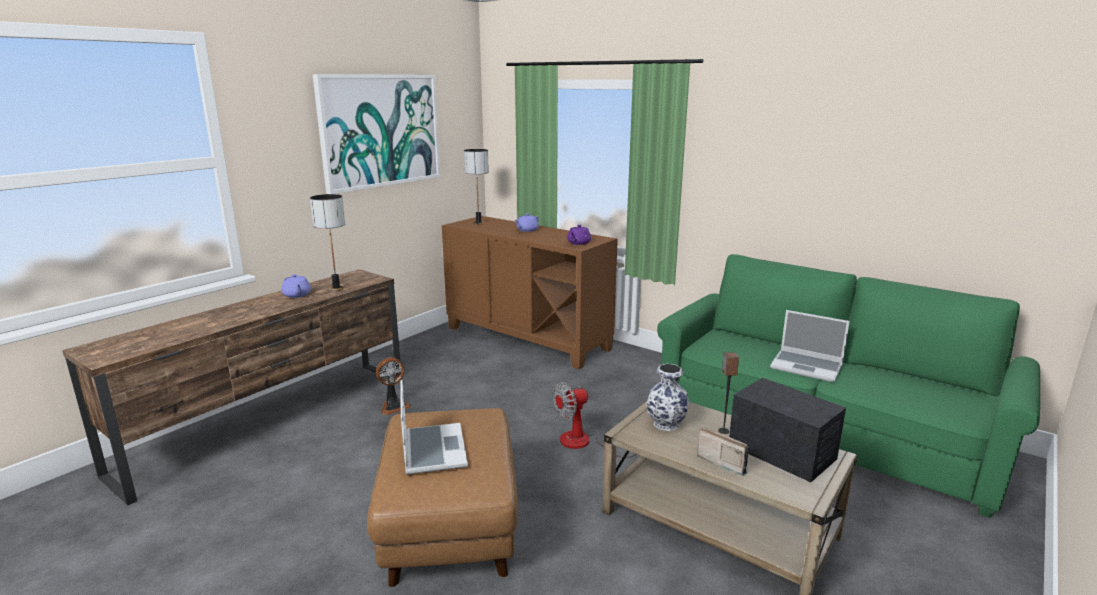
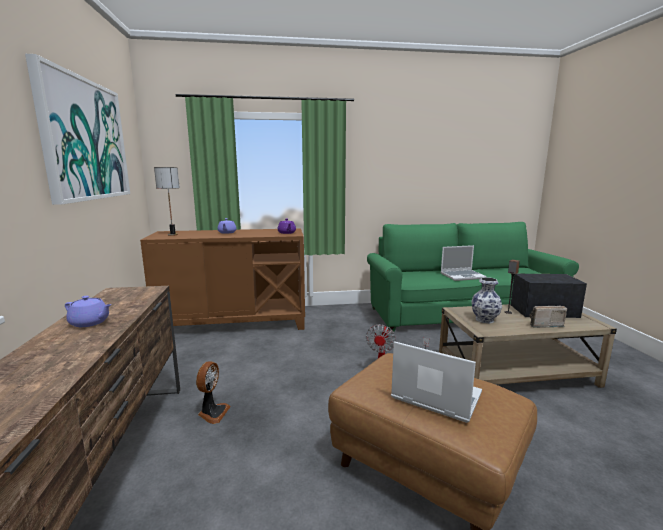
camera: 45 degrees left, 5 degrees down
table lamp [310,194,345,291] -> none

